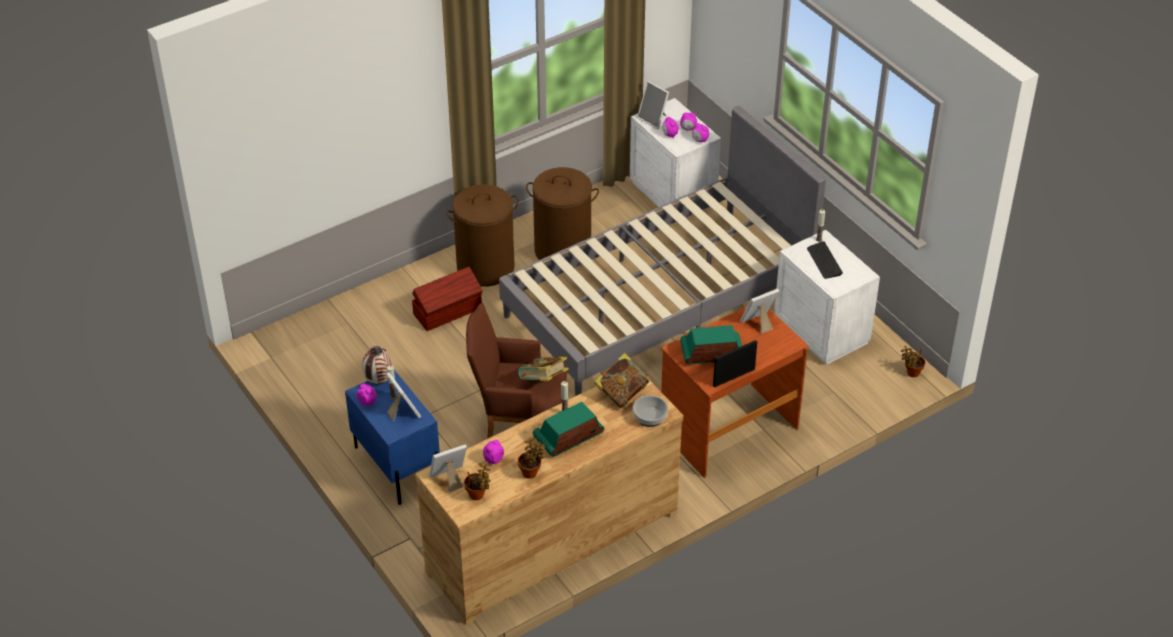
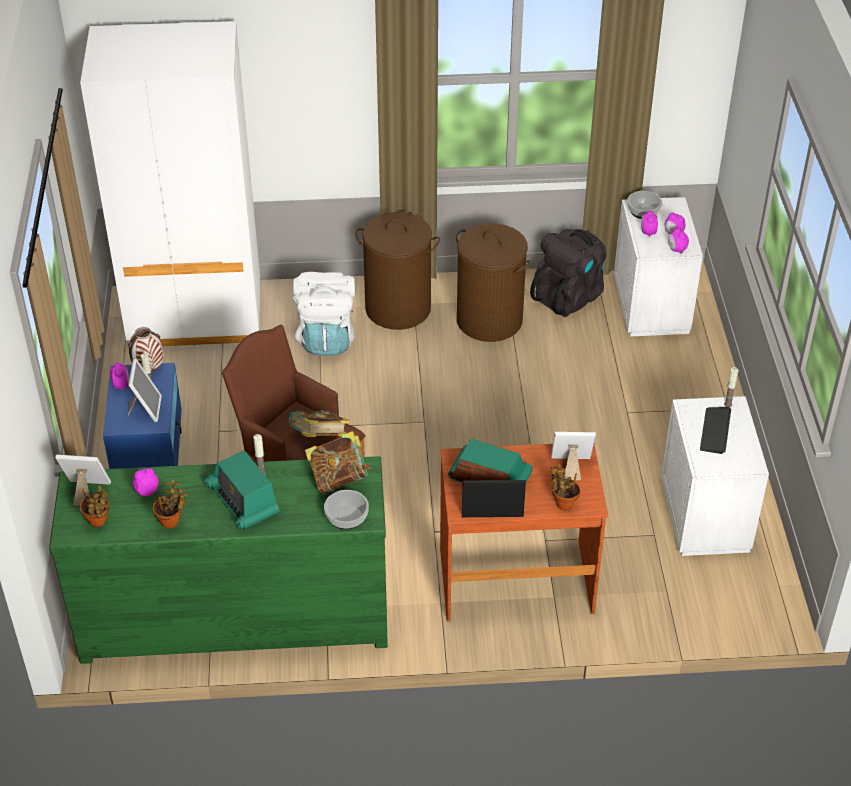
camera: 30 degrees right, 0 degrees up
brown storage box [412,267,483,331] -> white backpack [293,272,355,356]
brown dresser [415,367,683,625] -> green dresser [49,456,388,664]
grey bed [499,106,826,396] -> none
radio [533,402,604,457] -> radio turned 120 degrees counterclockwise [204,450,280,530]
picture frame [637,81,669,129] -> bowl [627,191,662,219]
potted plant [901,346,925,377] -> potted plant moved to [550,463,580,511]
none -> white wardrobe [80,21,260,346]
none -> black backpack [530,229,607,317]

